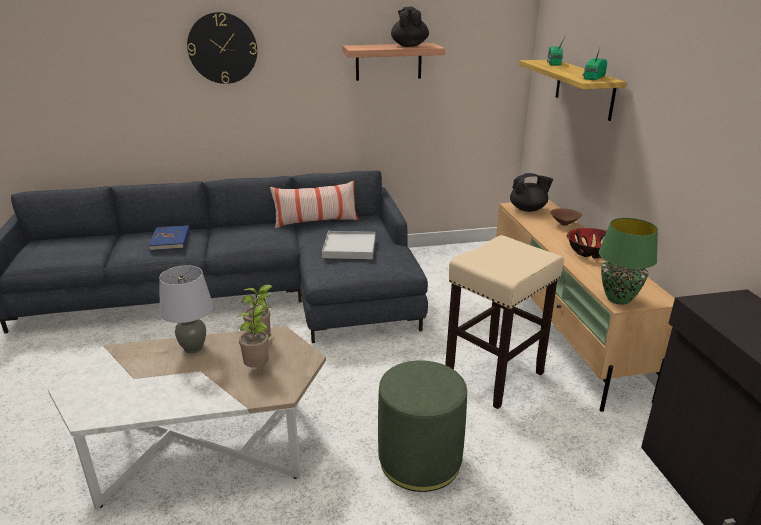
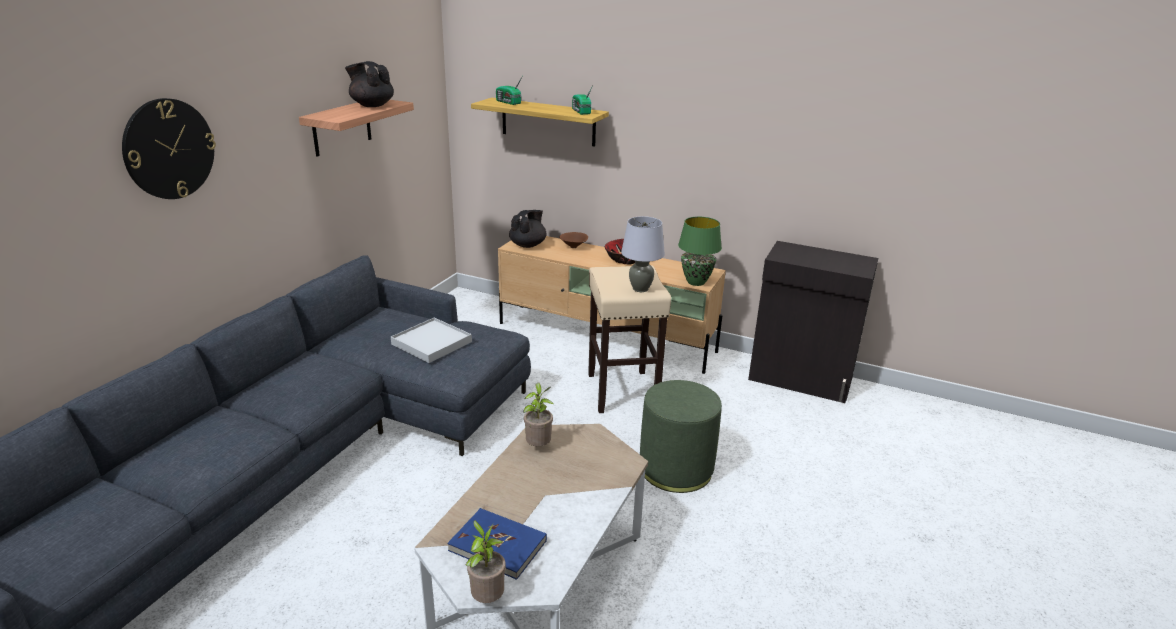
camera: 55 degrees left, 0 degrees up
blue book [148,225,190,251] -> blue book moved to [448,508,547,580]
grey table lamp [159,265,213,353] -> grey table lamp moved to [621,216,665,292]
potted plant [237,305,269,368] -> potted plant moved to [465,520,506,603]
pillow [270,181,358,228] -> none

